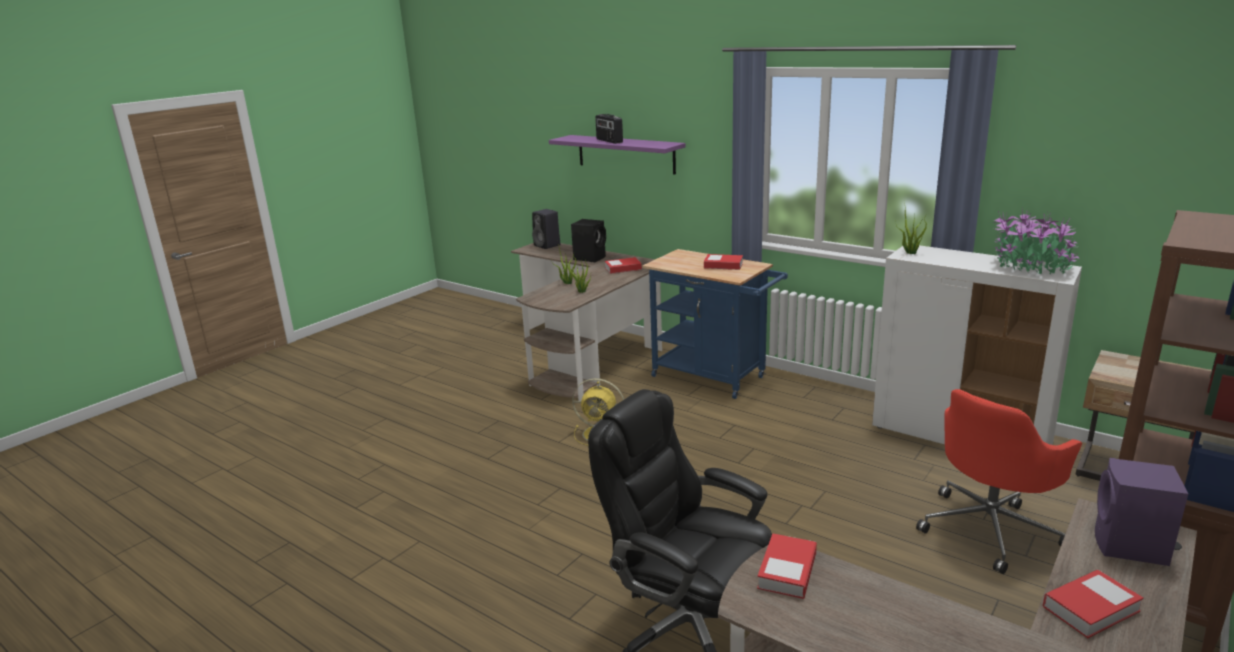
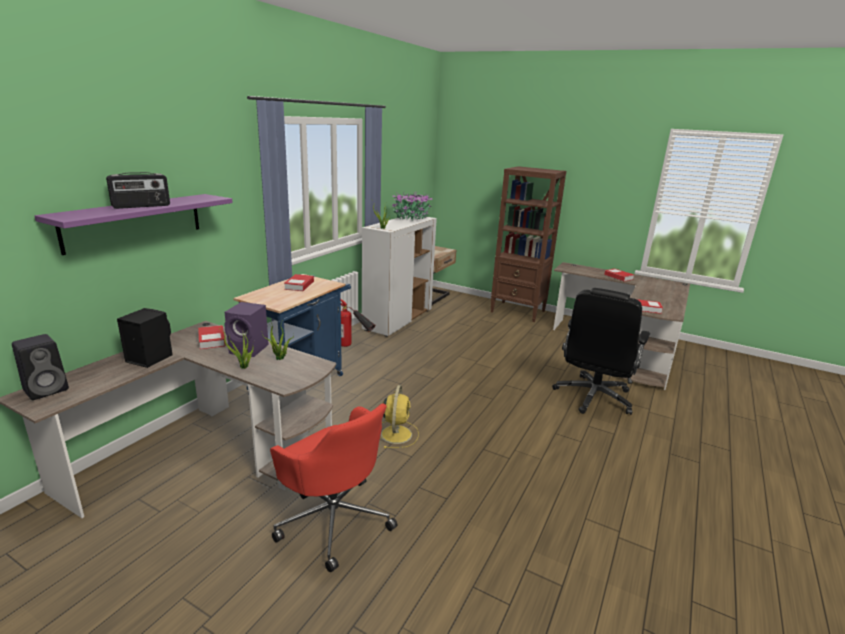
camera: 100 degrees left, 0 degrees up
red office chair [916,389,1082,574] -> red office chair moved to [270,404,397,572]
purple speaker [1095,458,1188,566] -> purple speaker moved to [224,302,269,357]
none -> fire extinguisher [341,299,376,347]

